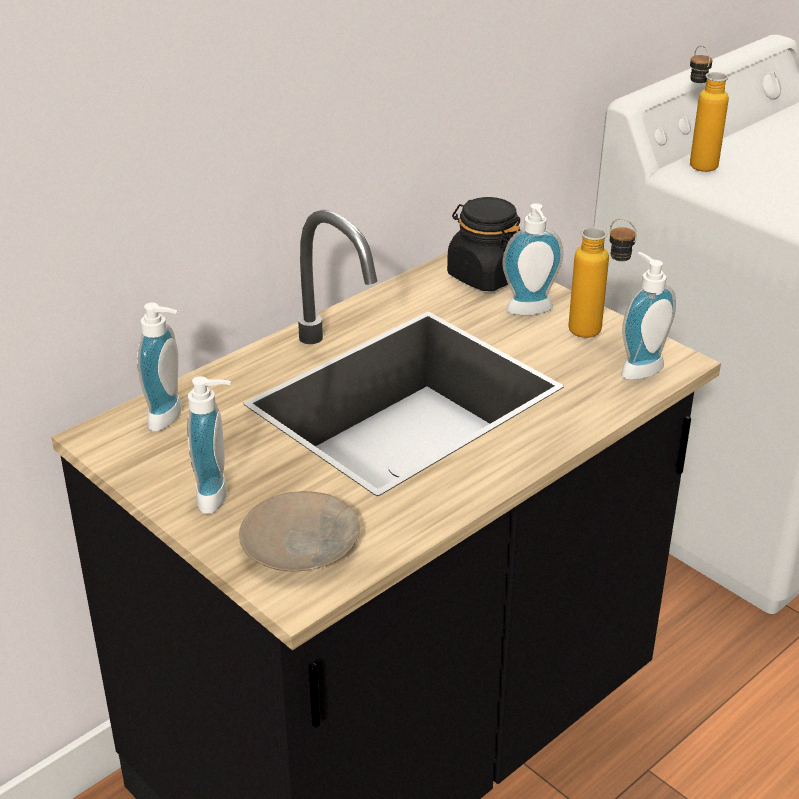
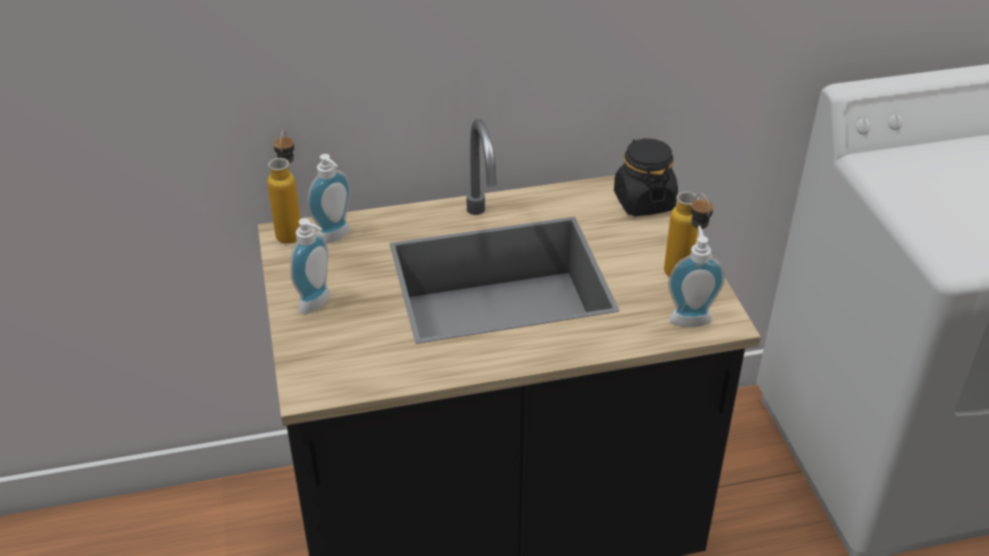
camera: 30 degrees right, 5 degrees up
beige plate [239,491,360,571] -> none
soap dispenser [502,203,563,315] -> none
bottle [690,45,729,172] -> bottle moved to [267,130,300,244]

